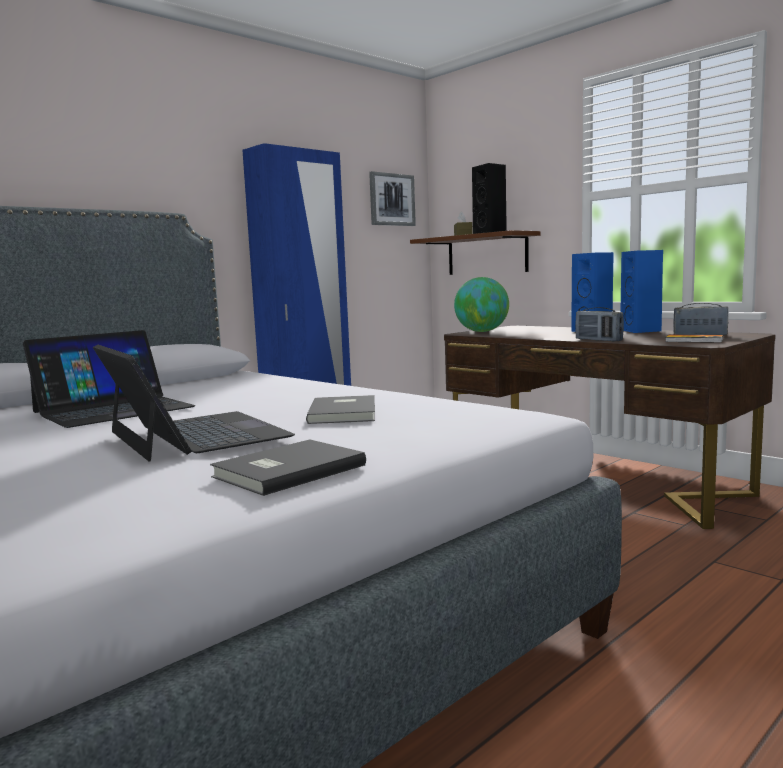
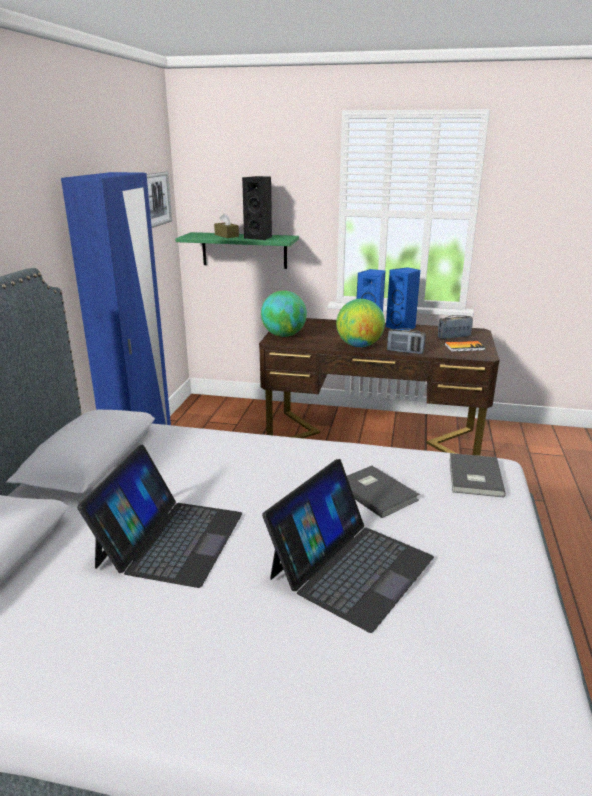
camera: 35 degrees left, 15 degrees up
laptop [93,344,295,461] -> laptop turned 105 degrees clockwise [262,459,434,633]
grey book [210,439,366,496] -> grey book moved to [449,453,506,498]
brown shelf [410,230,541,275] -> green shelf [175,232,299,269]
none -> globe [336,299,385,347]

